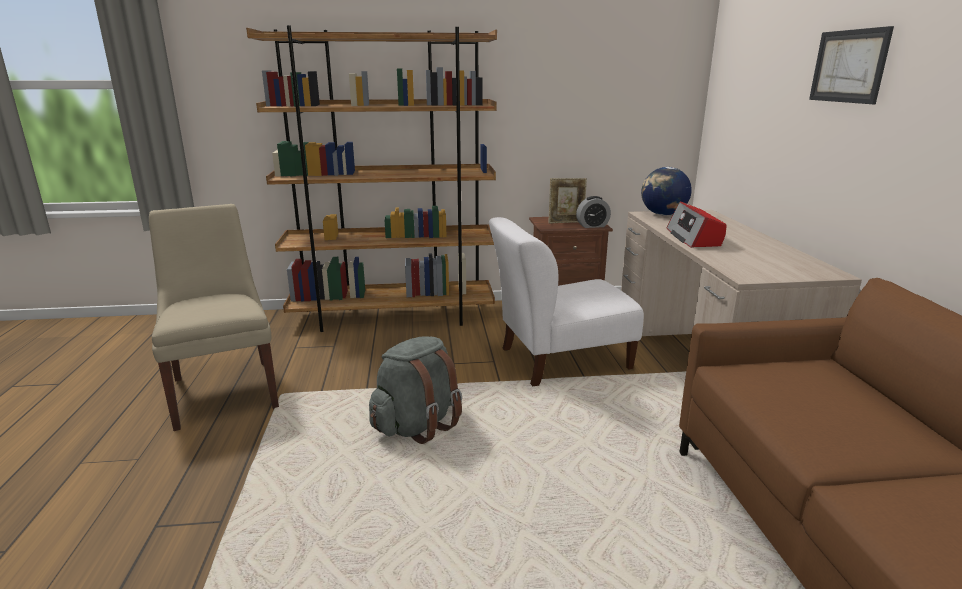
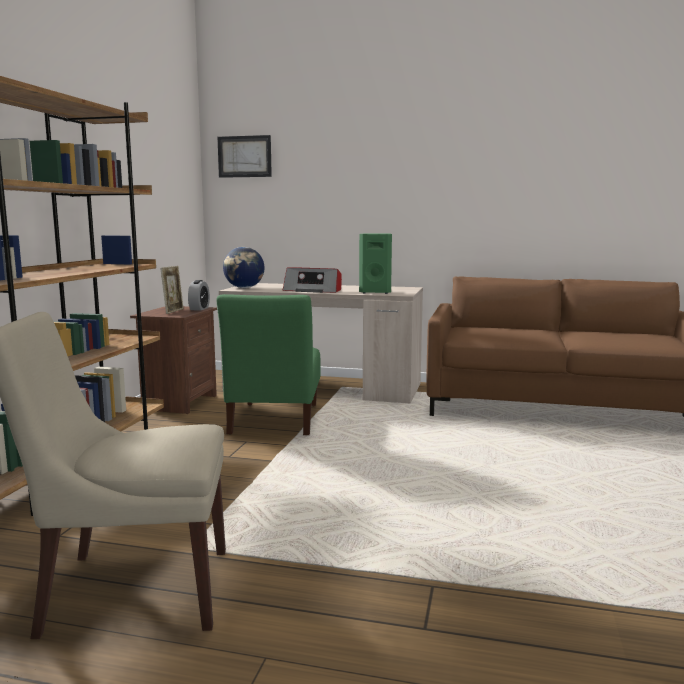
camera: 70 degrees left, 10 degrees down
grey backpack [369,336,462,444] -> none
white chair [489,217,644,386] -> green chair [216,294,321,435]
picture [809,26,894,104] -> picture moved to [217,135,272,178]
none -> green speaker [359,233,392,294]

